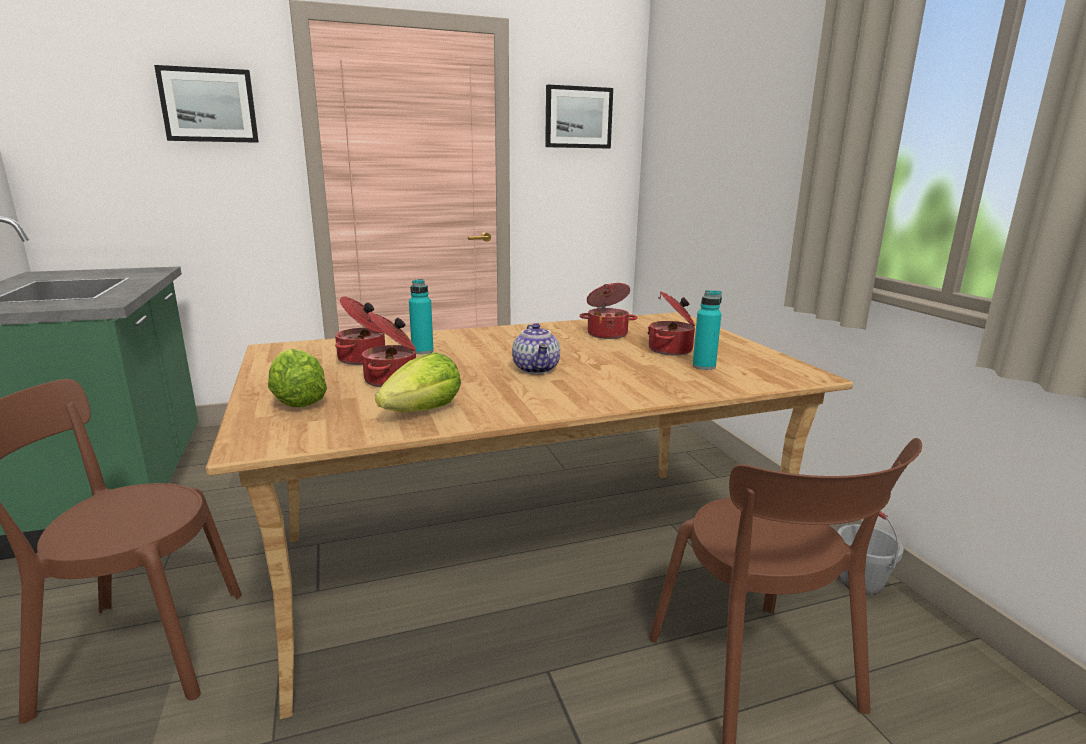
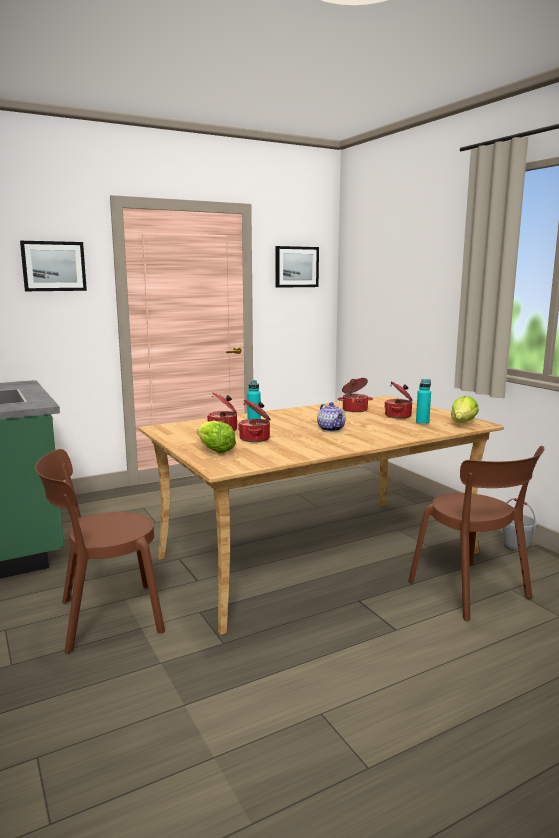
camera: 10 degrees left, 5 degrees down
lettuce [375,352,461,412] -> lettuce moved to [451,396,479,423]

